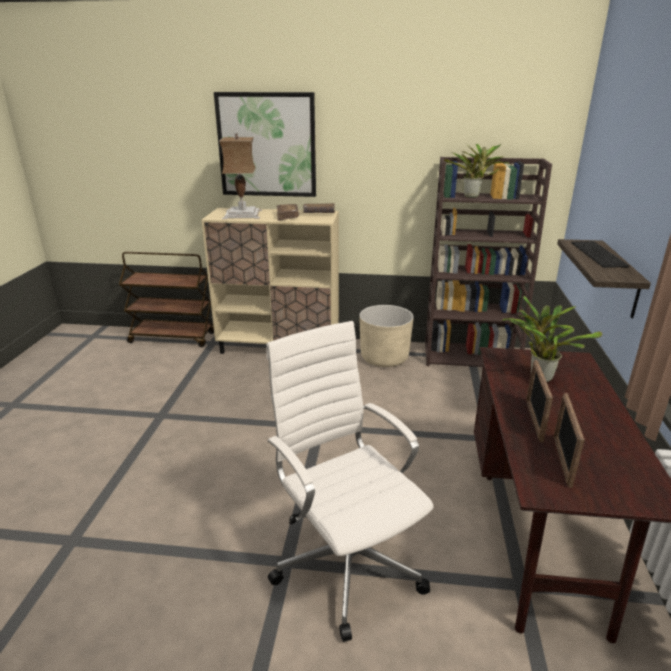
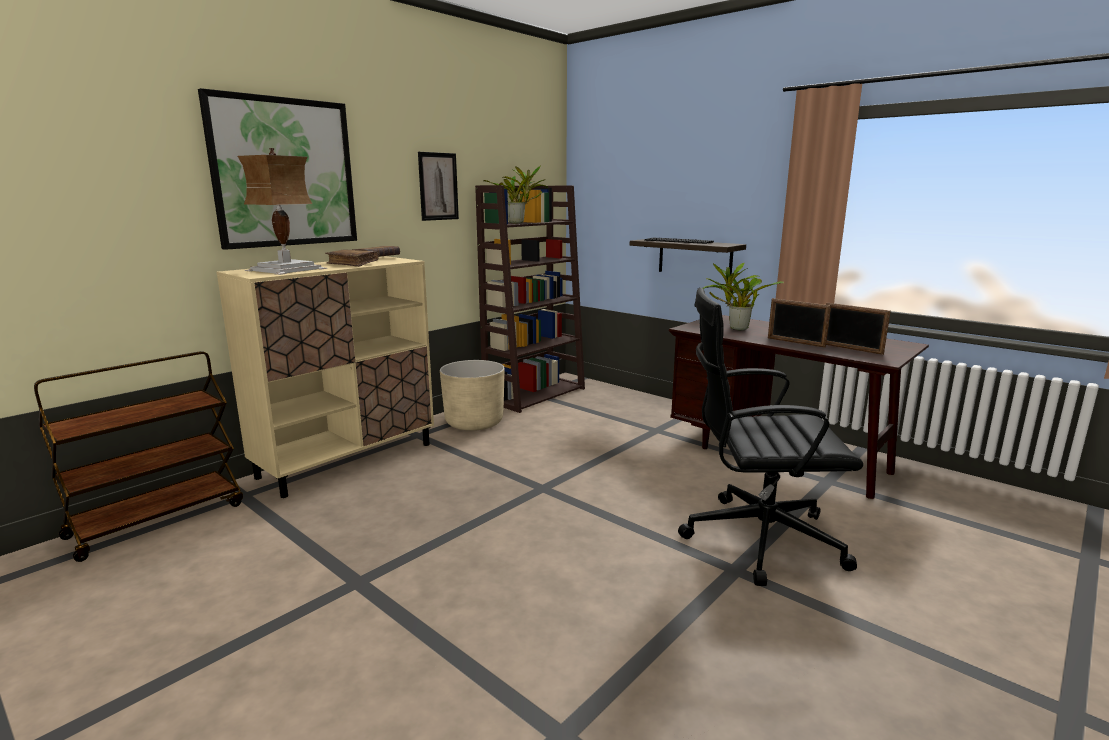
camera: 55 degrees left, 10 degrees down
white office chair [266,321,433,642] -> black office chair [678,288,863,586]
none -> picture [418,152,459,221]

